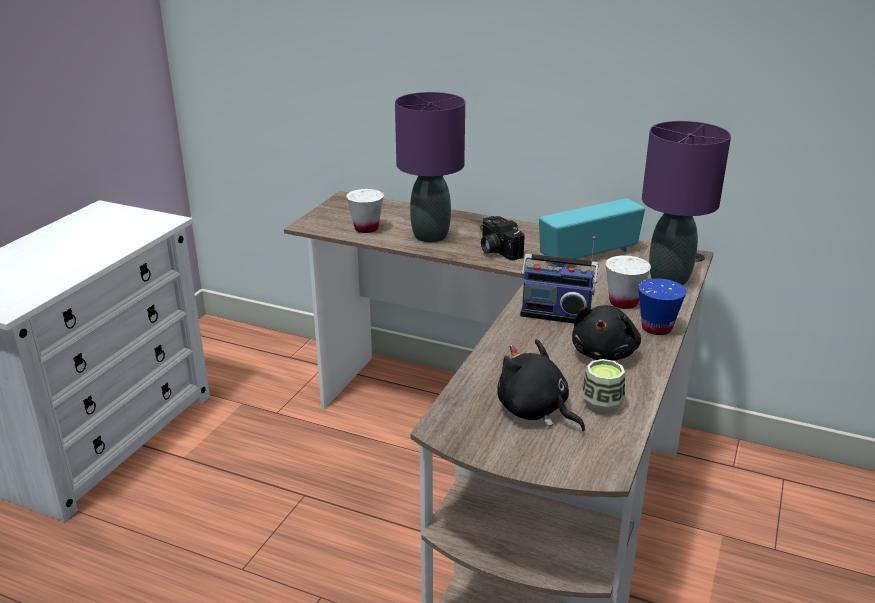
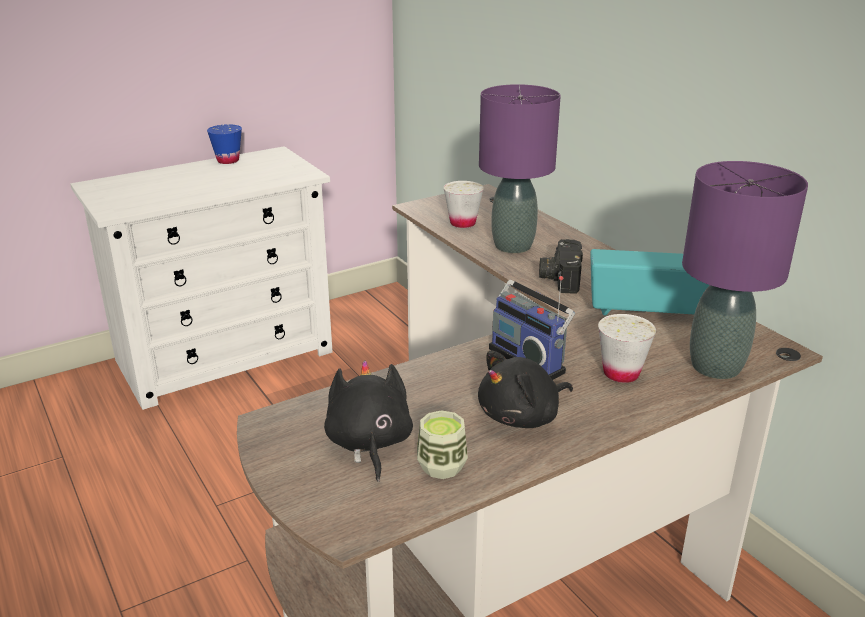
camera: 35 degrees right, 0 degrees up
blue cup [638,278,686,335] -> blue cup moved to [207,124,242,164]

